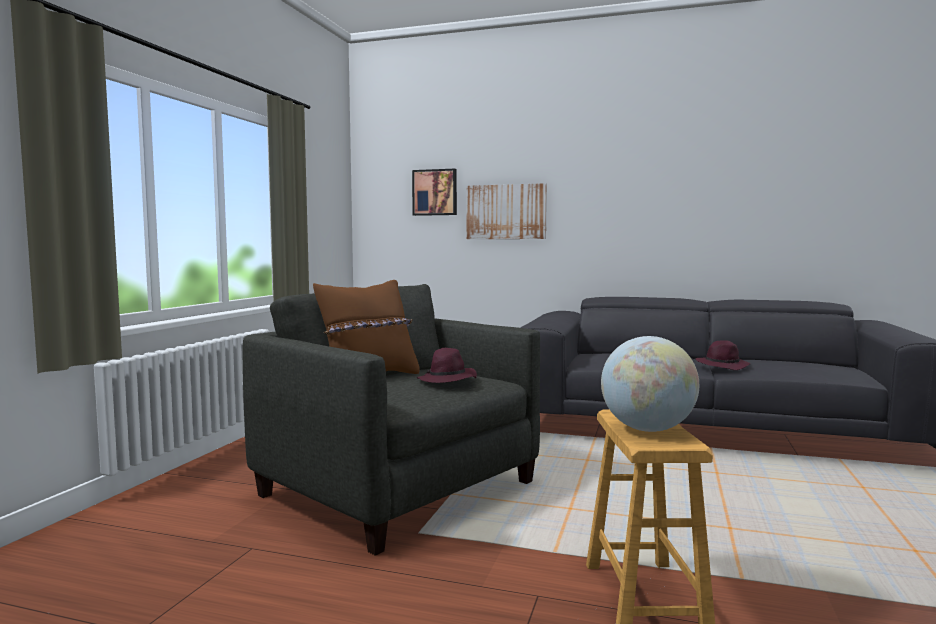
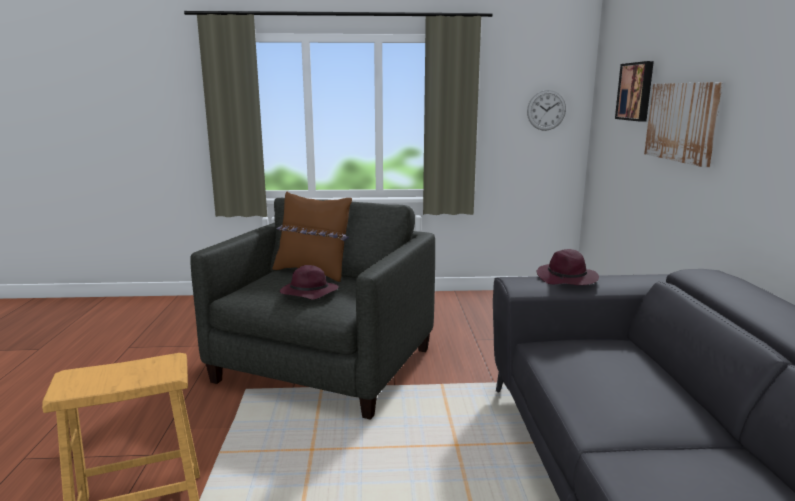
camera: 70 degrees right, 10 degrees up
globe [601,336,699,432] -> none
purple hat [696,340,750,370] -> purple hat moved to [537,249,599,285]
none -> wall clock [527,90,566,131]

